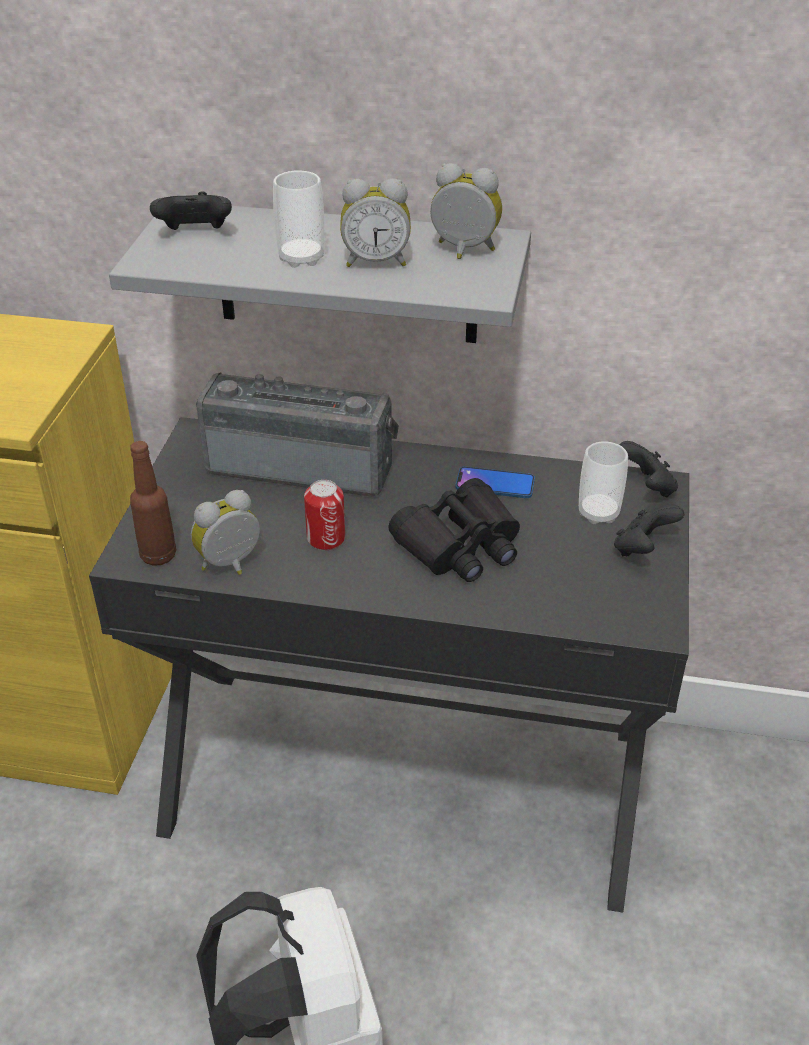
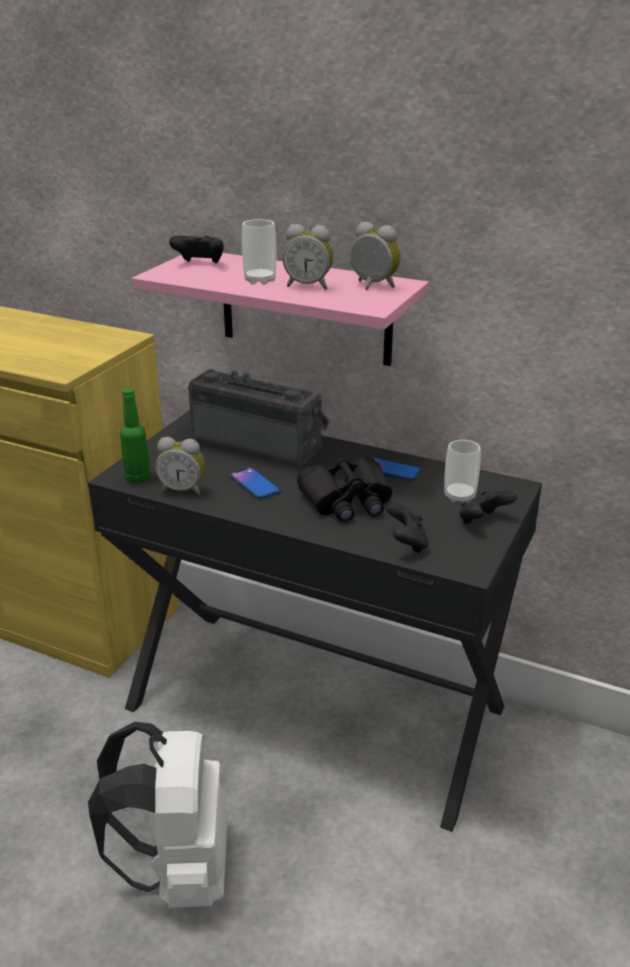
camera: 15 degrees right, 10 degrees down
grey shelf [109,206,531,343] -> pink shelf [132,253,429,366]
brown bottle [130,441,176,566] -> green bottle [120,388,150,483]
alarm clock [191,490,260,575] -> alarm clock turned 150 degrees counterclockwise [155,437,205,496]
can [304,480,345,550] -> phone [230,467,281,499]
black game controller [619,441,678,498] -> black game controller moved to [386,502,429,553]

